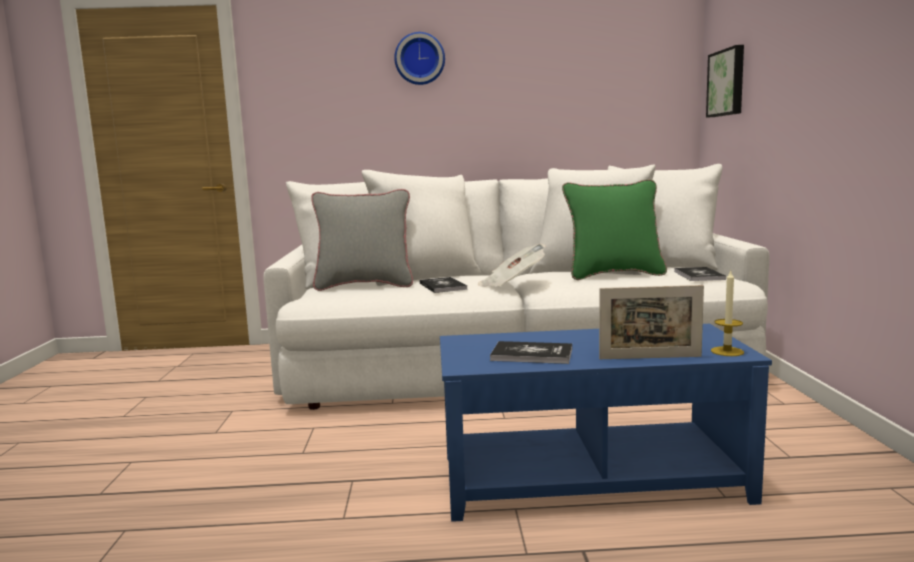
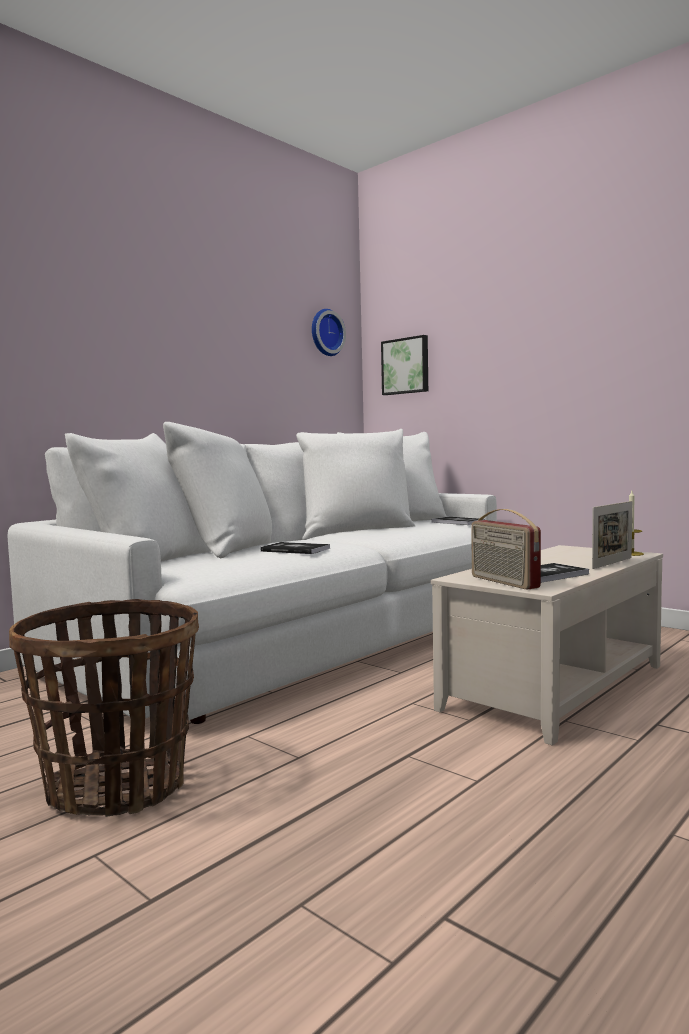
camera: 45 degrees left, 5 degrees down
grey pillow [311,189,413,291] -> none
wall clock [394,32,445,85] -> wall clock moved to [312,309,346,356]
blue coffee table [440,324,772,522] -> beige coffee table [431,545,663,746]
newspaper [478,244,546,287] -> none
green pillow [562,179,667,280] -> none
none -> basket [9,599,199,817]
none -> radio [471,509,541,590]

